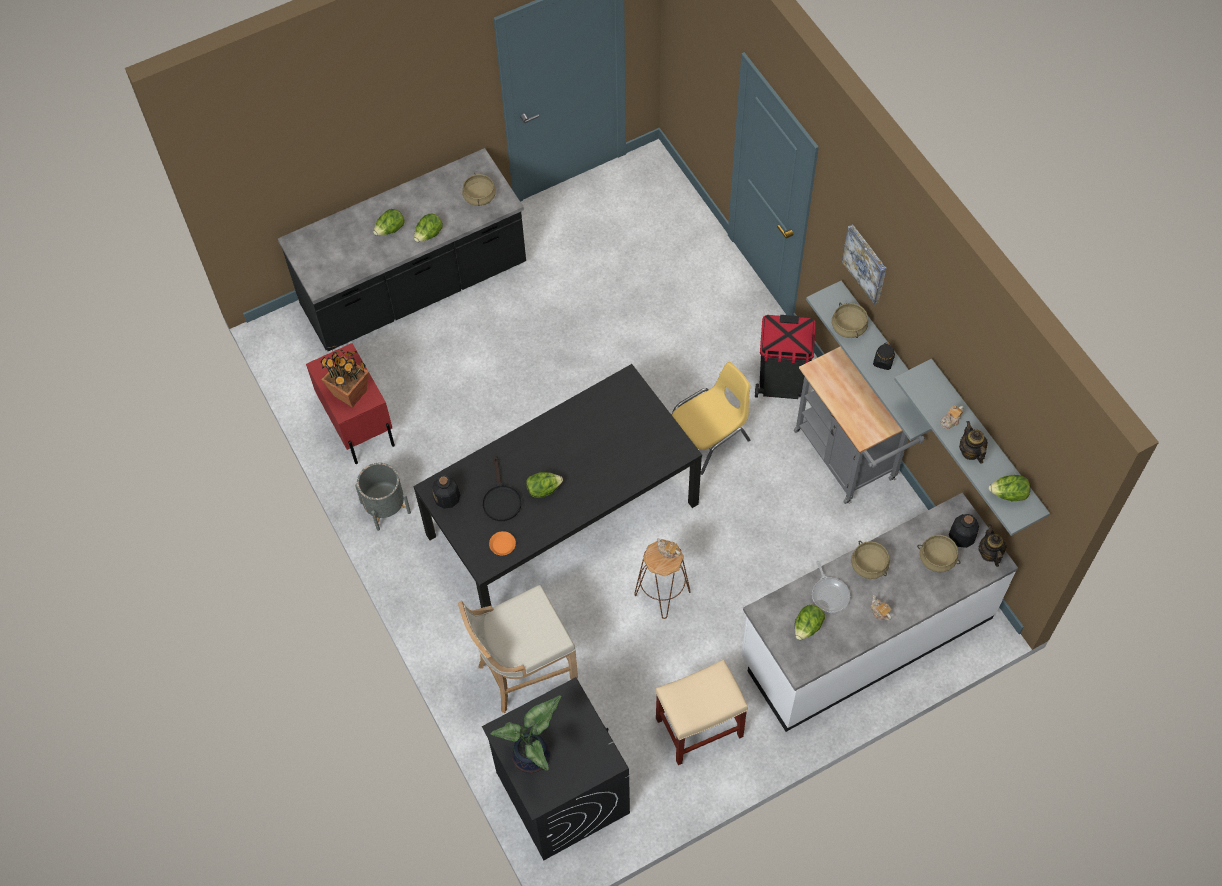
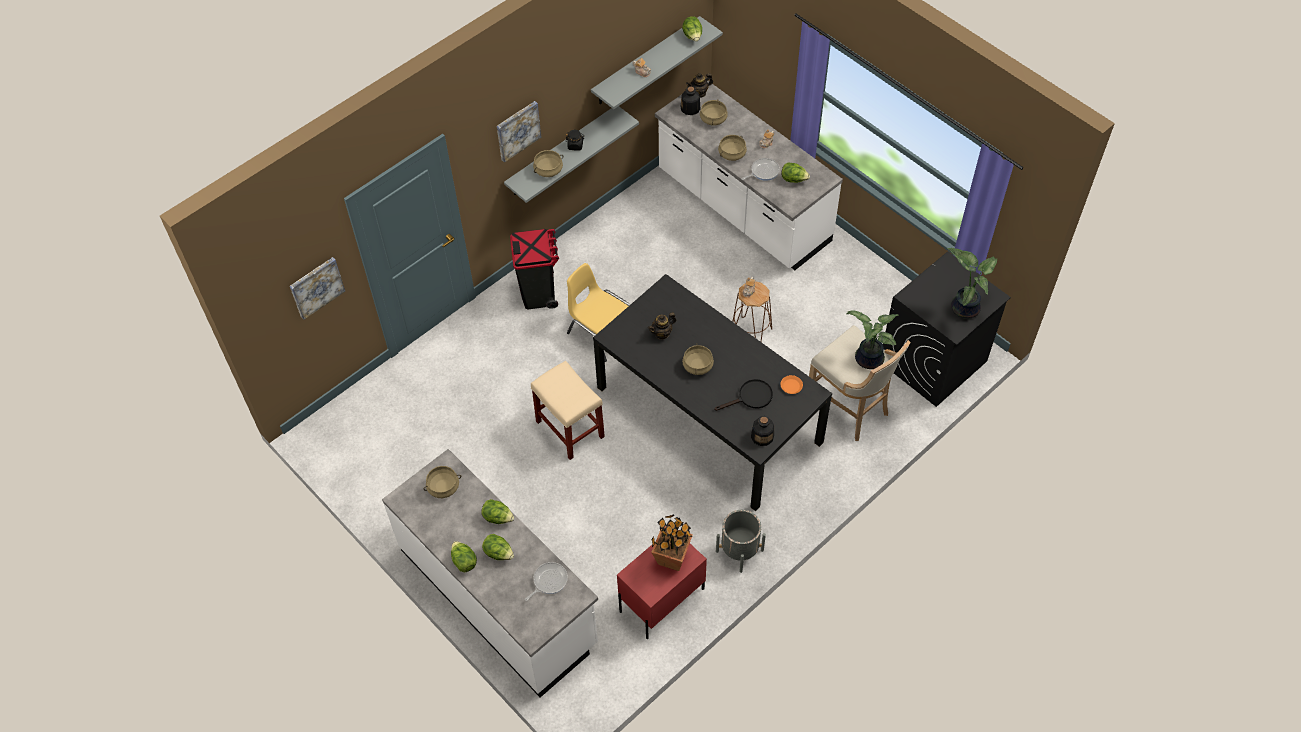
camera: 105 degrees left, 5 degrees down
black counter [278,148,526,351] -> white counter [382,449,598,698]
lettuce [526,472,563,498] -> lettuce moved to [451,541,477,572]
beige stool [655,659,748,765] -> beige stool moved to [531,361,605,460]
grey cart [794,347,925,504] -> none
teapot [959,421,988,464] -> teapot moved to [648,312,676,340]
none -> picture [290,257,345,320]
none -> frying pan [525,562,568,601]
none -> beige cooking pot [682,344,714,375]
none -> potted plant [846,311,898,369]

